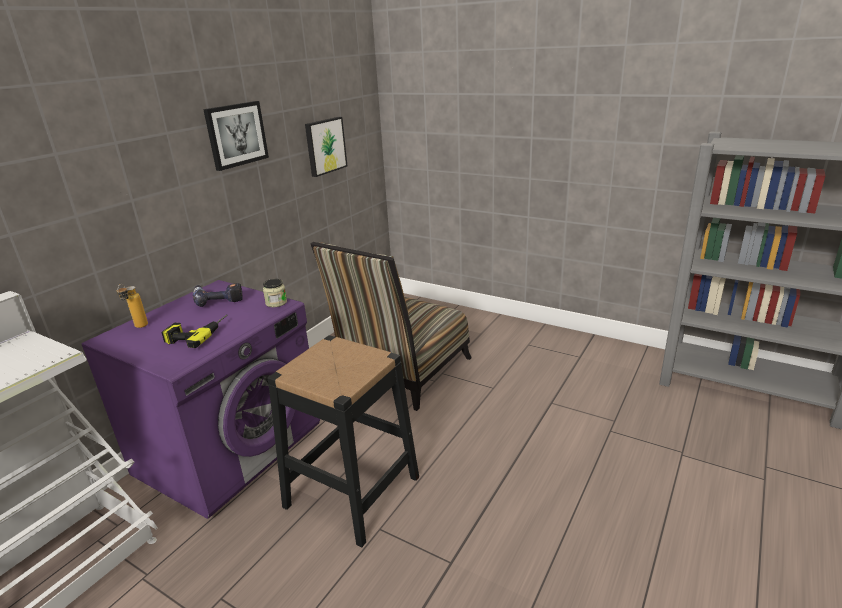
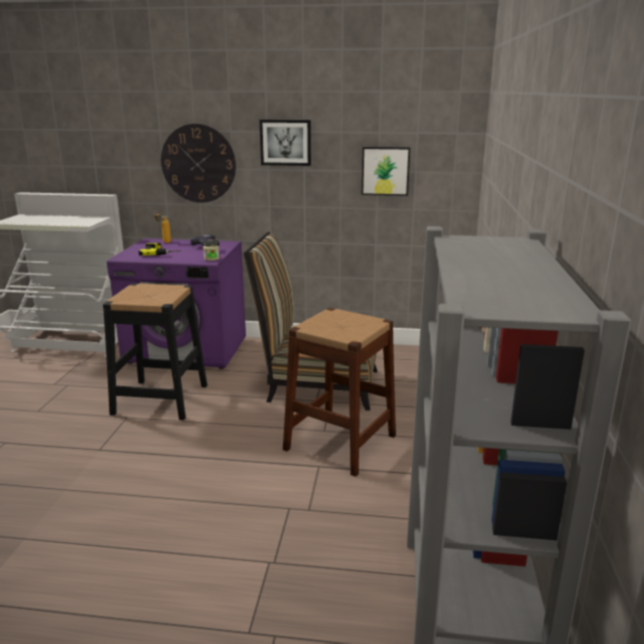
camera: 65 degrees right, 5 degrees down
none -> wall clock [161,124,236,203]
none -> brown stool [283,308,396,477]

